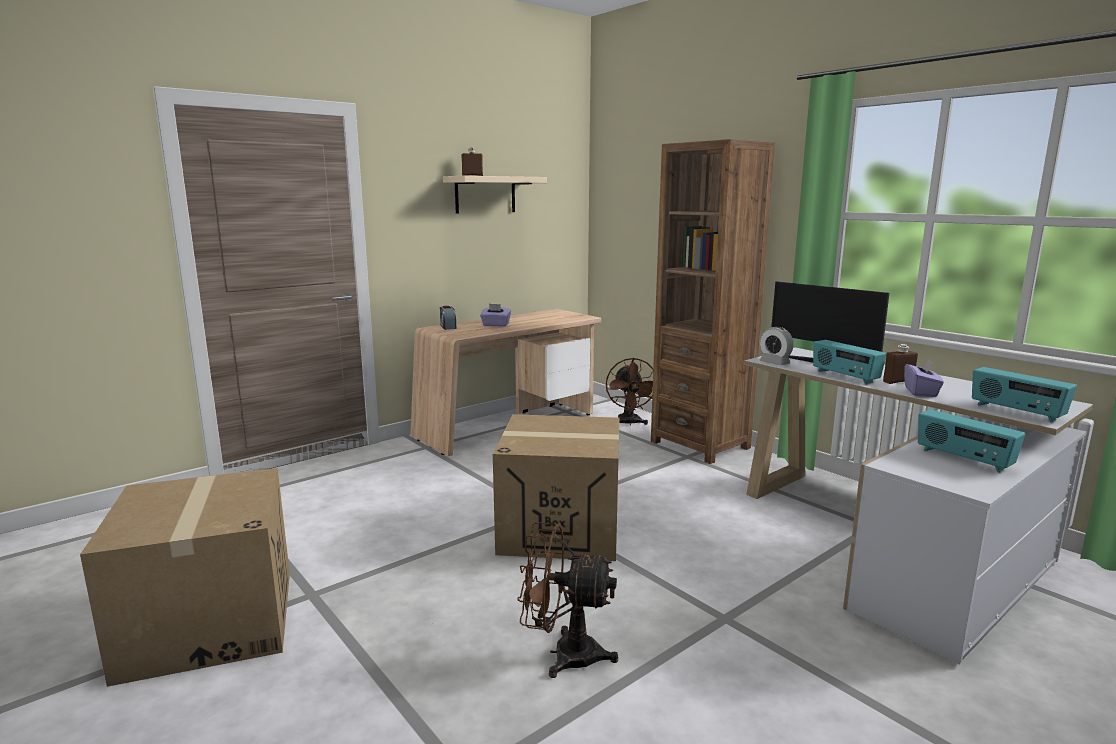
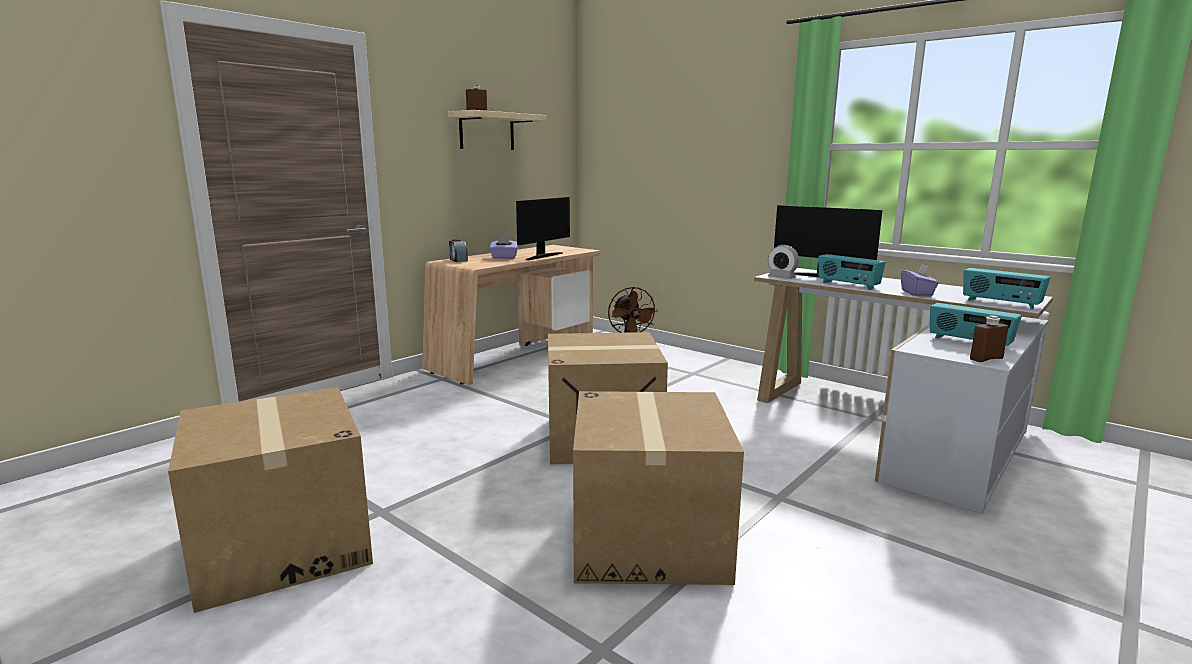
camera: 10 degrees left, 0 degrees up
brown fan [517,522,618,678] -> cardboard box [573,391,744,585]
brown bookcase [651,139,775,464] -> none
brown bottle [883,344,918,384] -> brown bottle moved to [970,315,1009,362]
none -> monitor [516,197,570,260]

